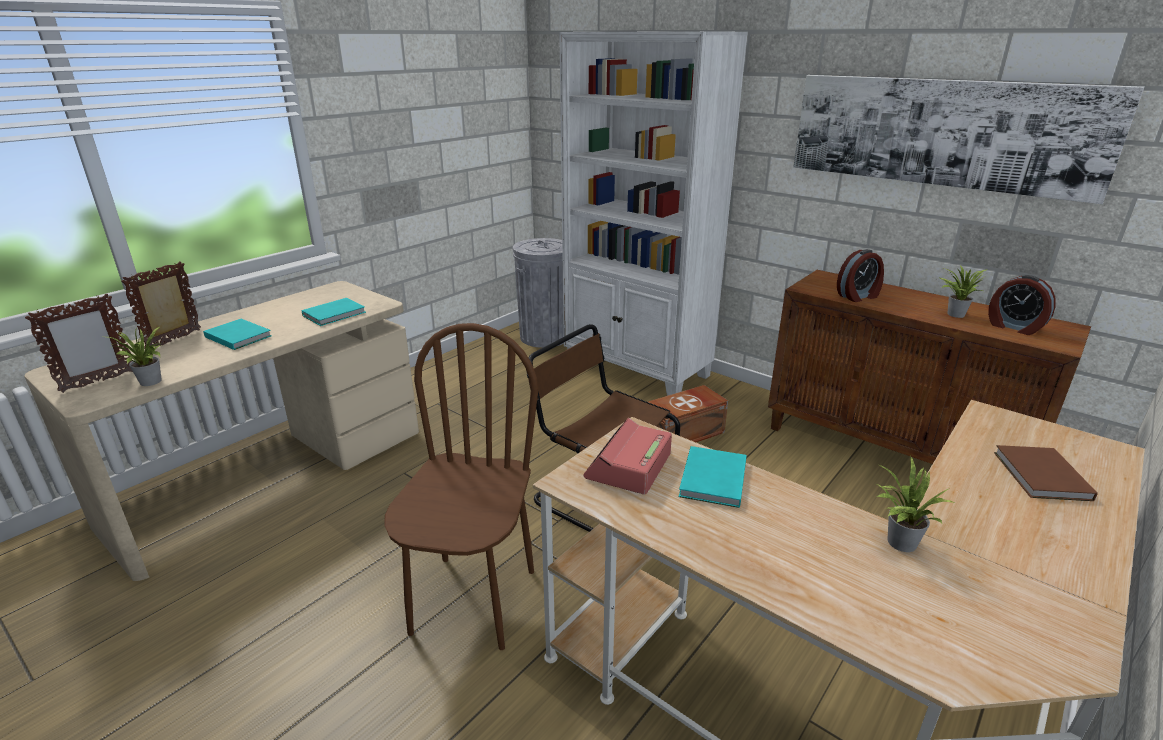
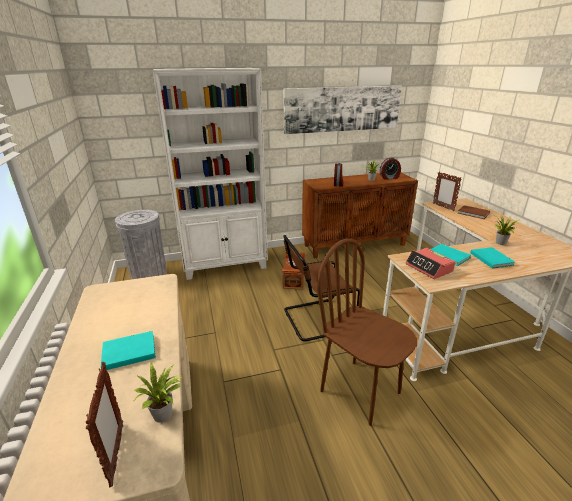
camera: 55 degrees left, 0 degrees up
picture frame [121,261,201,349] -> picture frame moved to [433,172,462,211]
turquoise book [301,298,366,326] -> turquoise book moved to [470,247,515,269]

